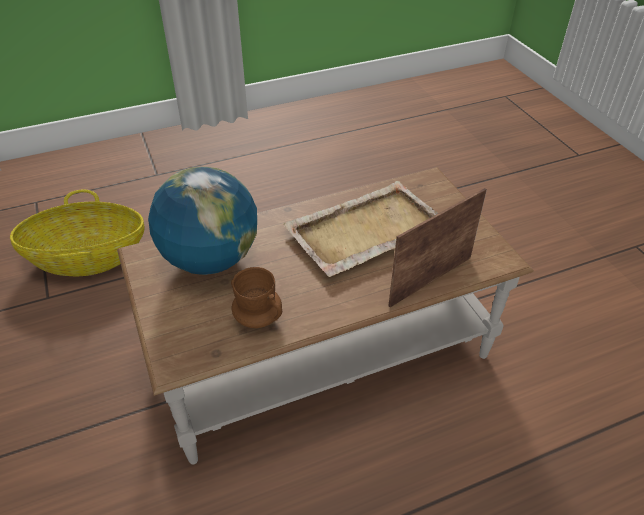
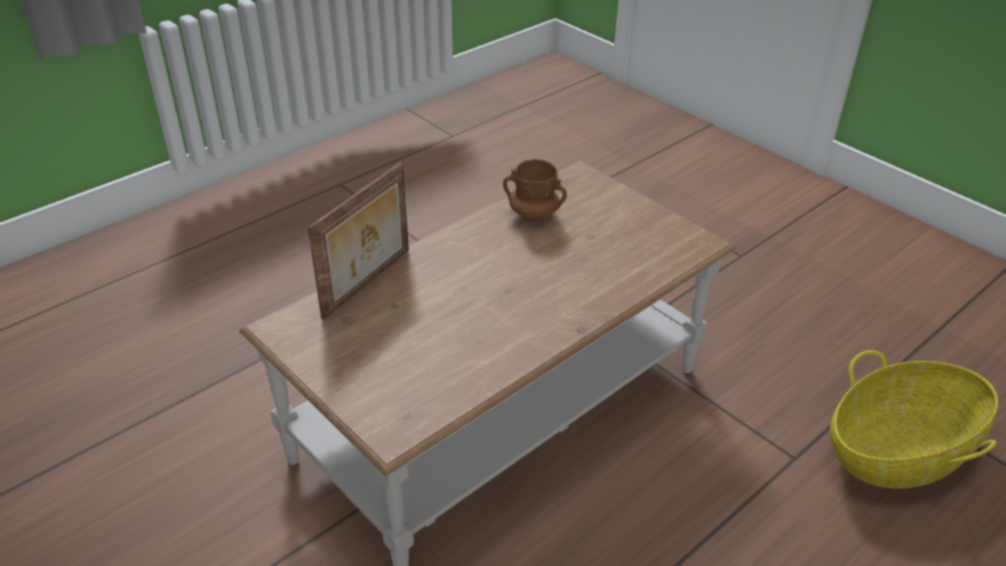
camera: 160 degrees right, 5 degrees down
globe [148,167,257,275] -> none
beige tray [283,181,438,277] -> none

